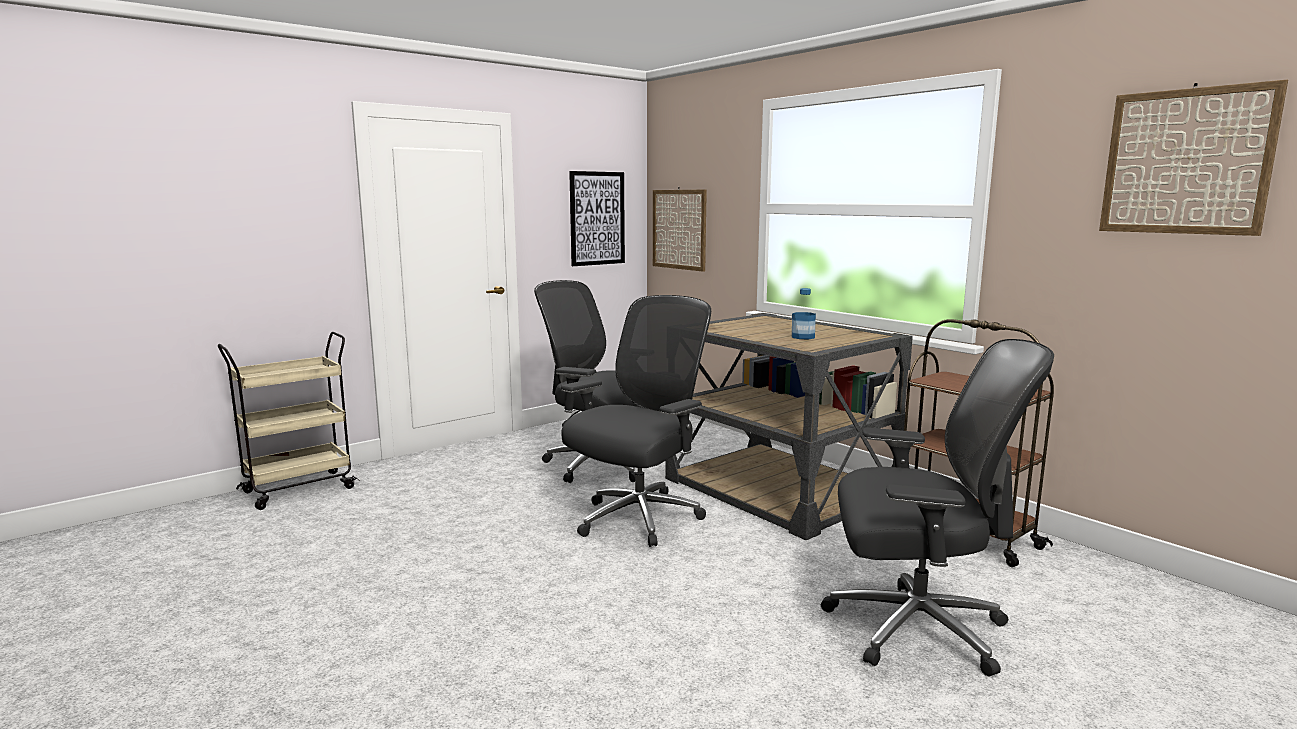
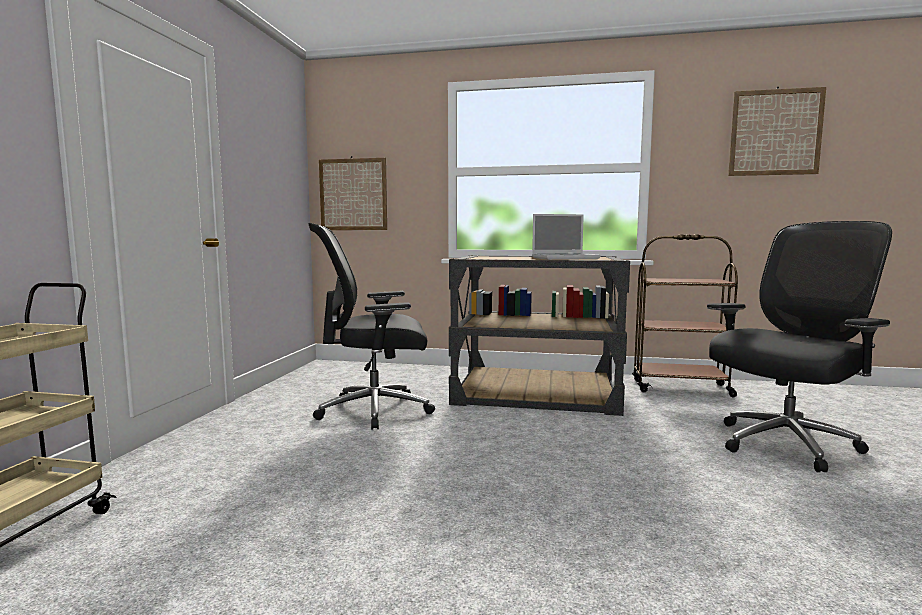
camera: 40 degrees left, 5 degrees down
office chair [561,295,711,547] -> none
picture [569,171,625,266] -> none
bottle [792,288,816,339] -> laptop [532,214,601,260]

